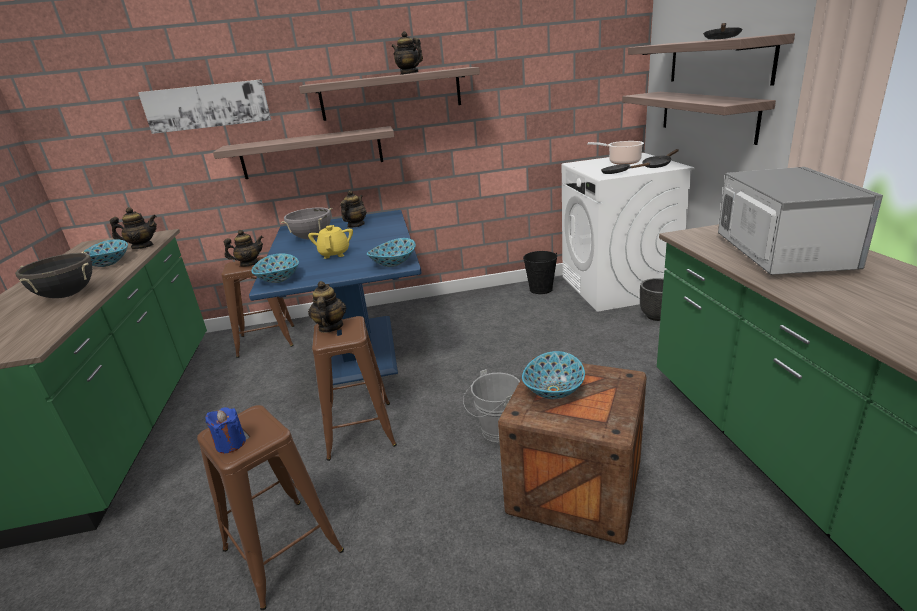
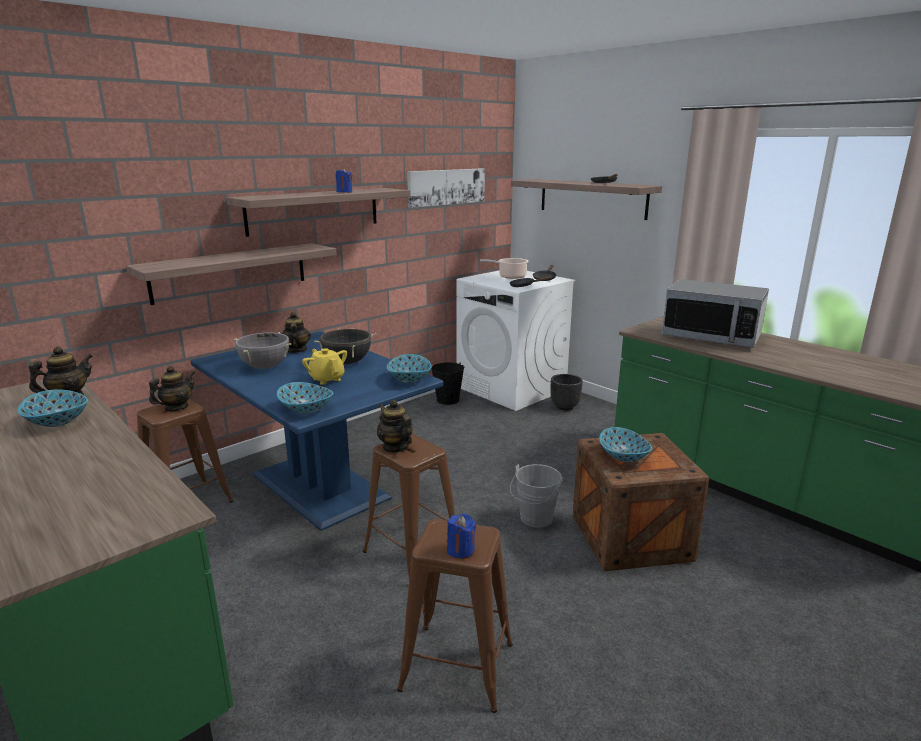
camera: 35 degrees left, 5 degrees down
black cooking pot [15,251,92,298] -> black cooking pot moved to [314,329,376,364]
picture [138,79,271,134] -> picture moved to [407,168,485,208]
teapot [392,31,423,75] -> blue candle [336,168,352,193]
shelf [622,92,776,145] -> none
microwave [718,167,883,275] -> microwave turned 150 degrees clockwise [662,279,769,348]

